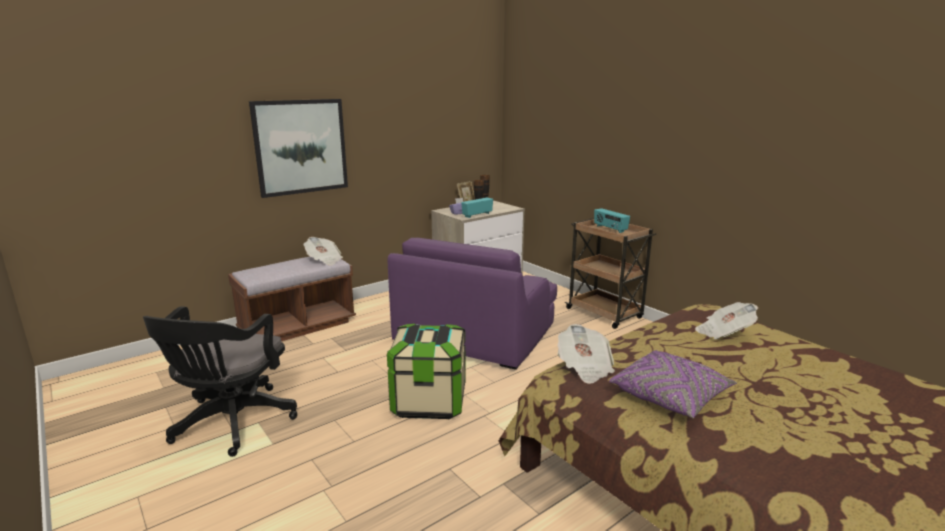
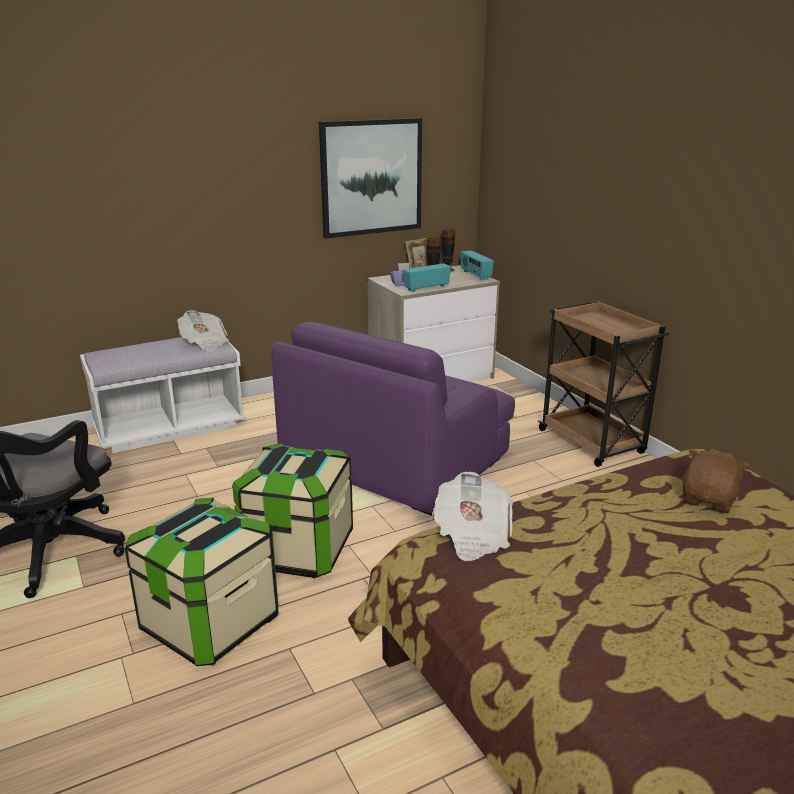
camera: 10 degrees right, 5 degrees up
brown bench [228,257,356,341] -> white bench [80,337,245,453]
picture [249,99,348,198] -> picture moved to [319,118,422,239]
radio [594,208,630,233] -> radio moved to [461,250,494,281]
purple pillow [609,350,737,418] -> none
newspaper [695,302,758,339] -> brown plush toy [682,450,749,513]
none -> storage box [125,497,278,666]

